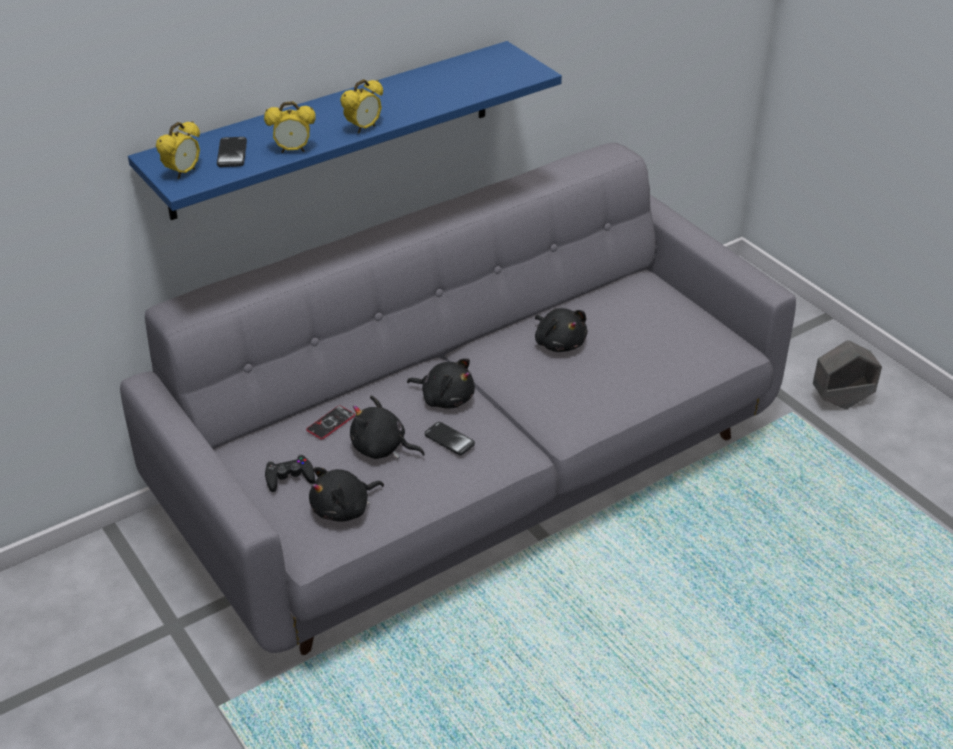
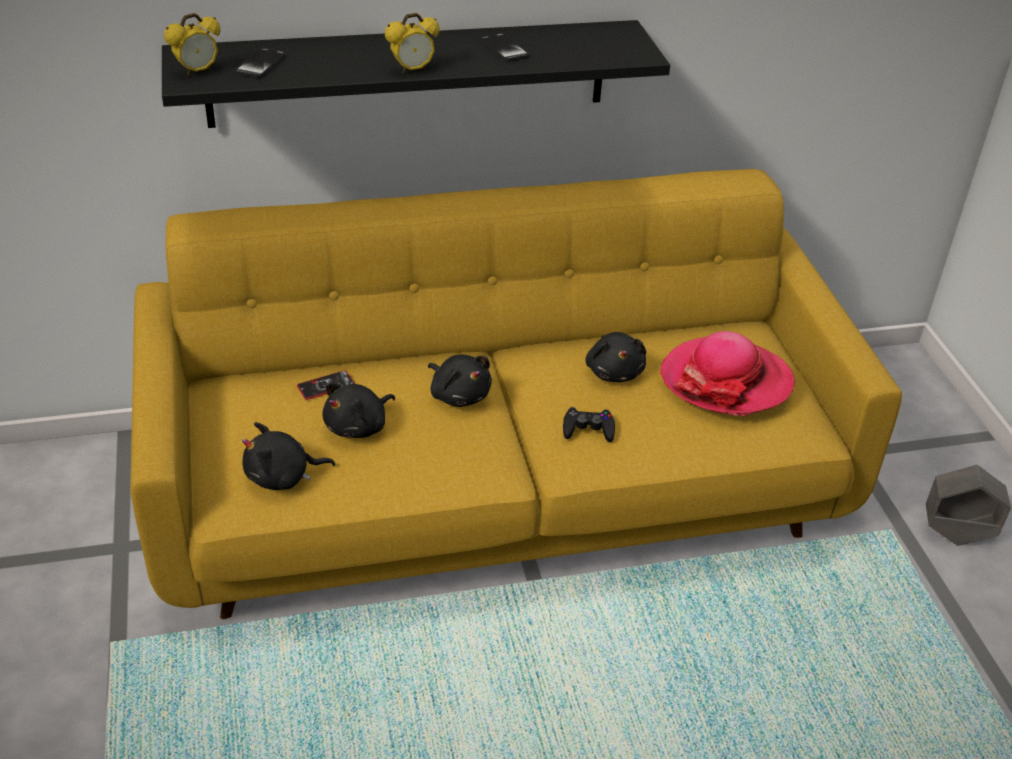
camera: 20 degrees right, 0 degrees up
grey sofa [120,143,796,655] -> yellow sofa [131,169,902,619]
blue shelf [128,41,562,220] -> black shelf [162,20,670,128]
alarm clock [264,101,316,153] -> none
black game controller [265,455,315,492] -> black game controller moved to [563,407,615,442]
black plush toy [350,395,425,459] -> black plush toy turned 90 degrees counterclockwise [322,383,395,438]
phone [425,422,475,455] -> phone moved to [481,33,529,62]
none -> hat [660,331,795,416]

